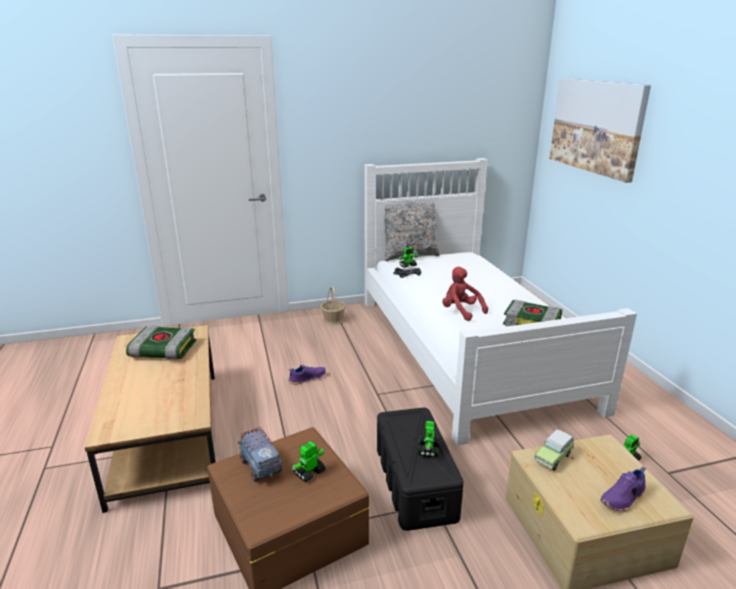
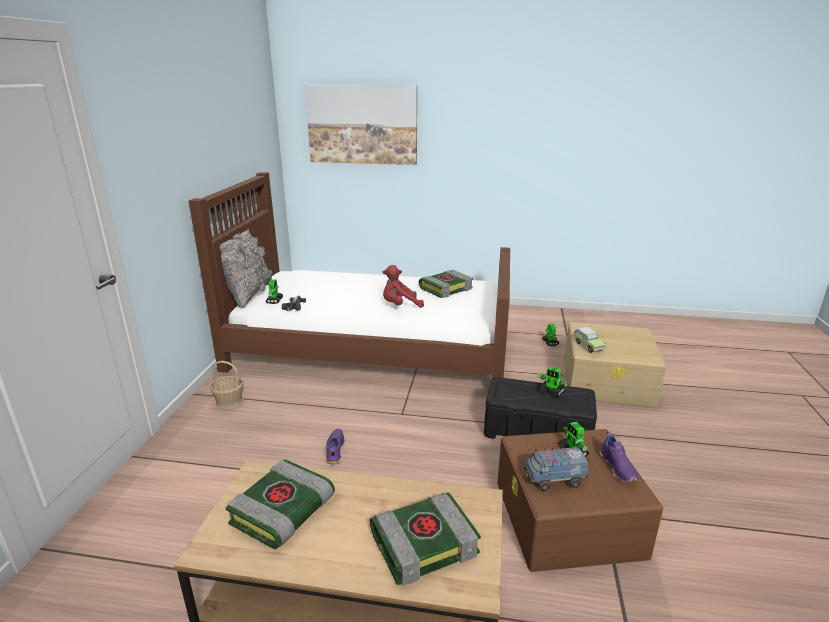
camera: 65 degrees left, 0 degrees up
white bed [364,158,637,446] -> brown bed [189,172,510,378]
purple shoe [600,467,646,512] -> purple shoe moved to [599,432,638,482]
none -> book [370,493,481,586]

